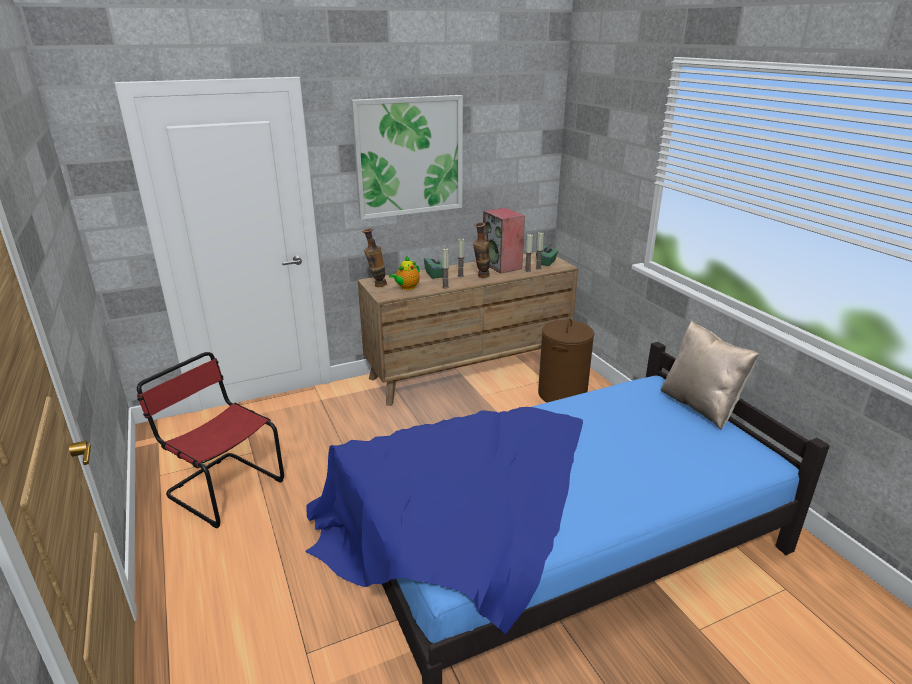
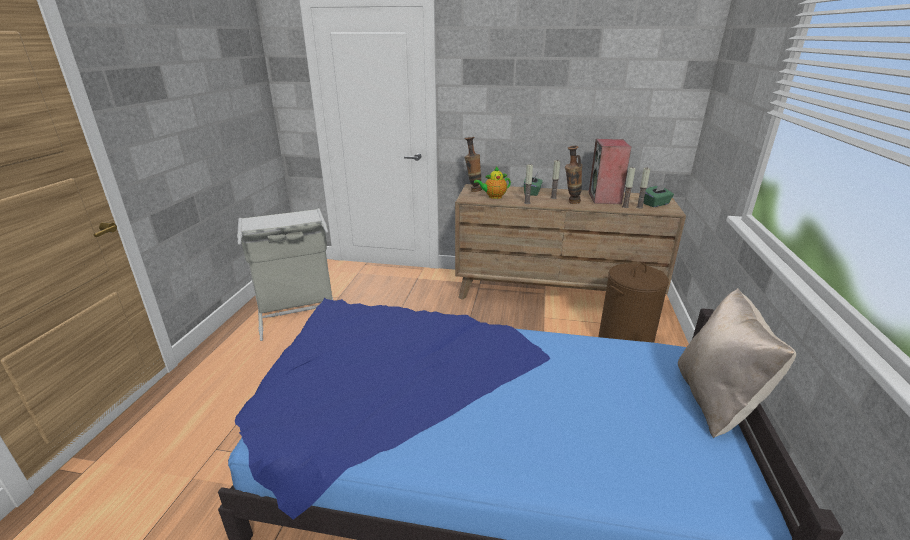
camera: 35 degrees right, 0 degrees up
red chair [137,352,284,528] -> grey laundry basket [237,208,333,341]
picture [351,95,463,220] -> none

